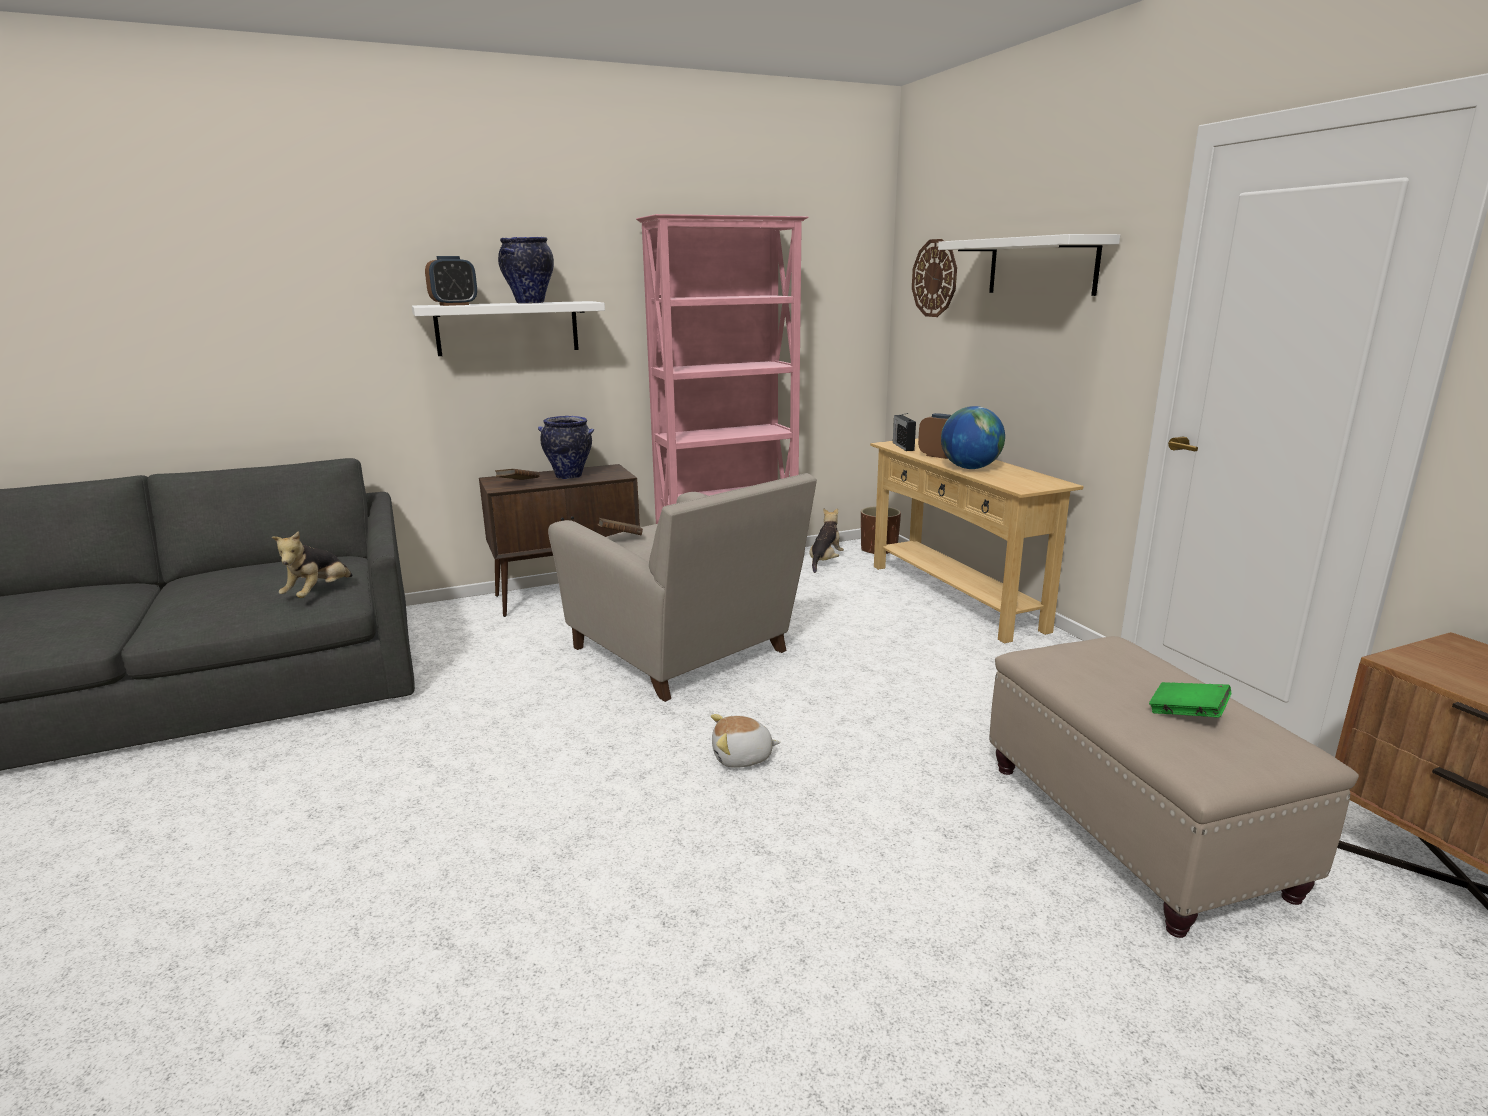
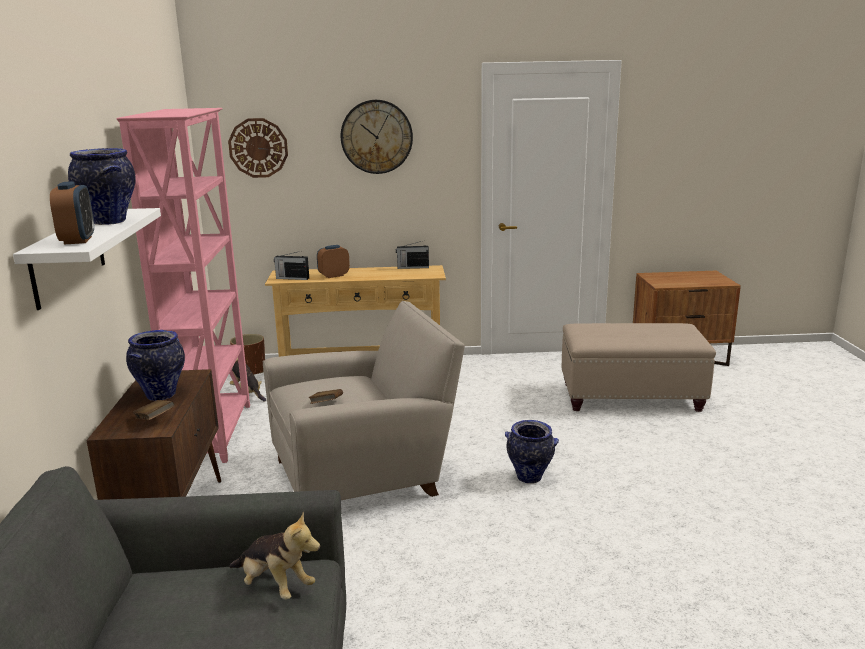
camera: 70 degrees left, 0 degrees up
plush toy [711,714,781,768] -> vase [505,420,559,484]
white shelf [938,234,1120,296] -> wall clock [341,100,413,174]
globe [941,406,1005,469] -> none
green book [1149,682,1232,718] -> none
none -> radio [396,241,429,269]

